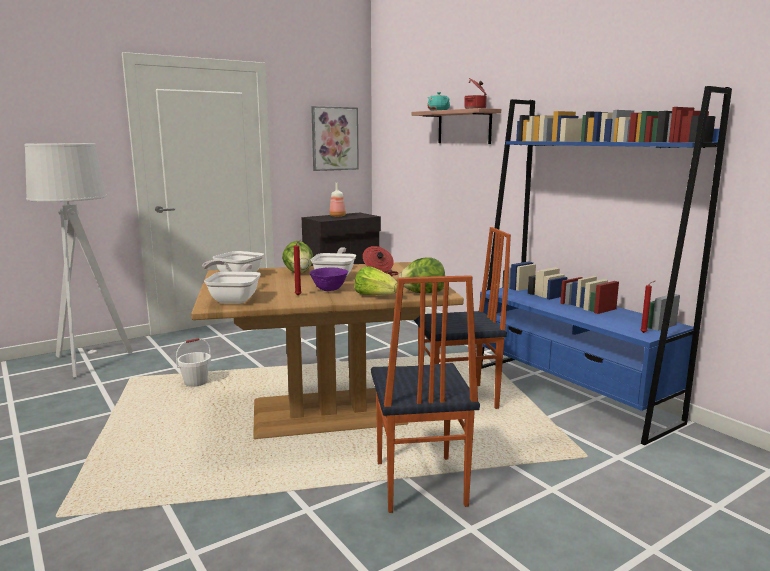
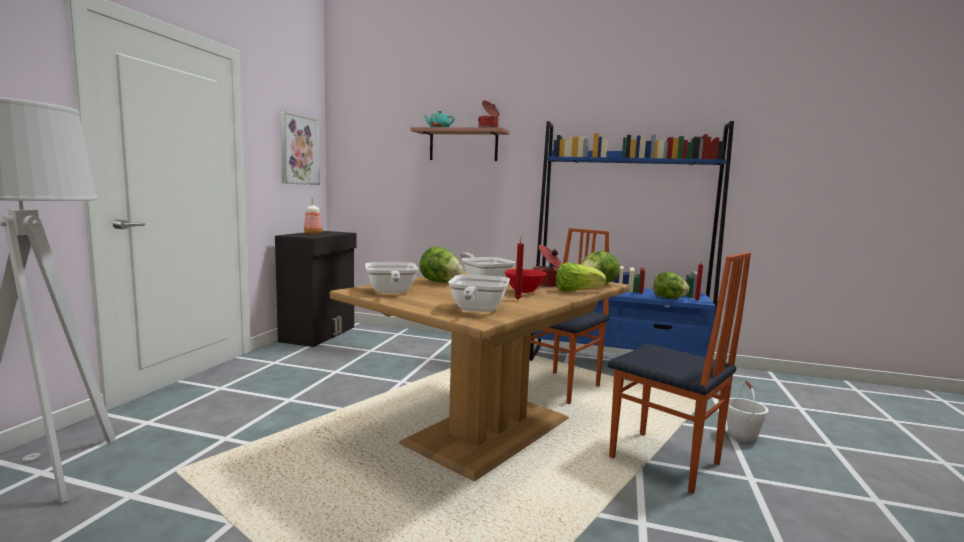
camera: 40 degrees left, 5 degrees down
white bucket [176,338,211,387] -> white bucket moved to [727,380,768,443]
frying pan [204,264,261,304] -> frying pan turned 135 degrees counterclockwise [448,274,510,312]
purple bowl [310,267,348,291] -> red bowl [505,269,546,293]
none -> lettuce [654,272,689,299]

